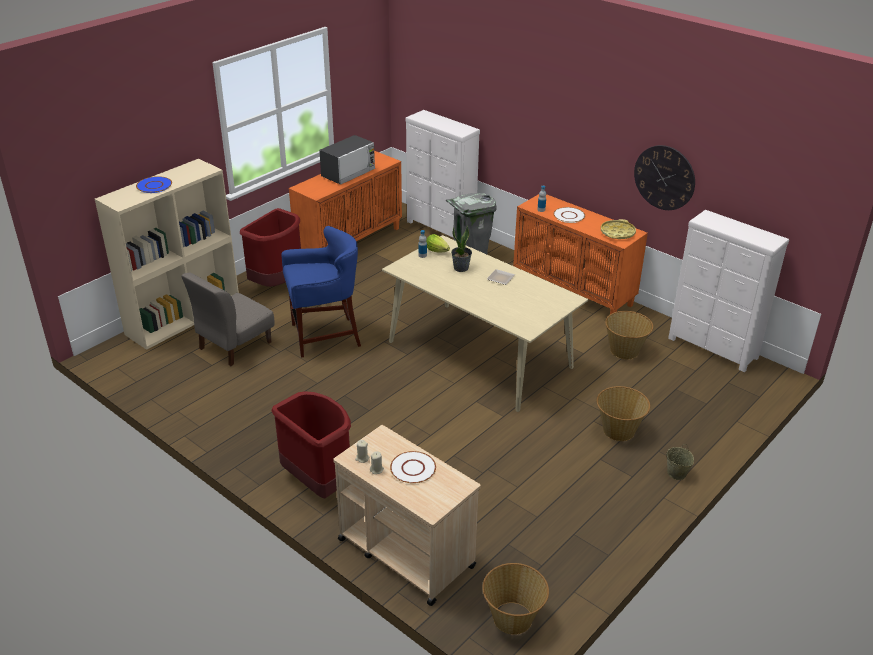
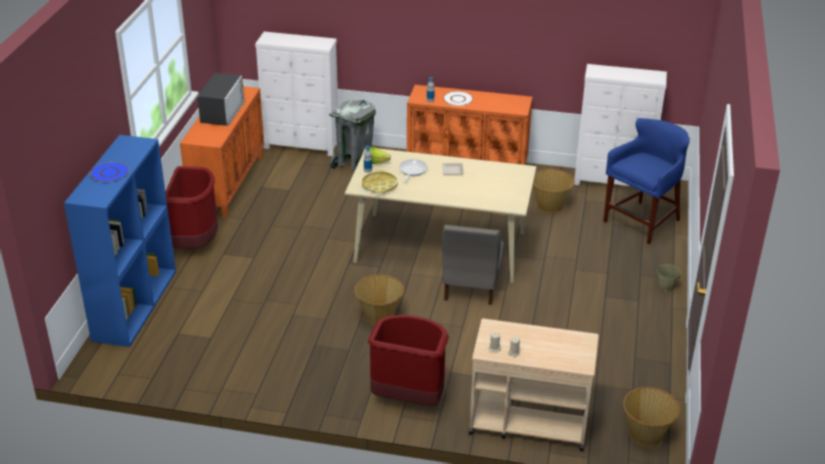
camera: 30 degrees left, 0 degrees up
beige bookcase [95,159,239,350] -> blue bookcase [64,135,176,347]
grey chair [182,272,275,366] -> grey chair moved to [442,225,504,305]
blue stool [281,226,361,358] -> blue stool moved to [603,118,690,244]
white plate [390,451,436,483] -> none
potted plant [451,225,472,272] -> frying pan [399,159,428,183]
basket [597,386,650,441] -> basket moved to [355,275,404,325]
yellow tray [601,219,636,239] -> yellow tray moved to [362,170,398,193]
wall clock [634,145,695,210] -> none

